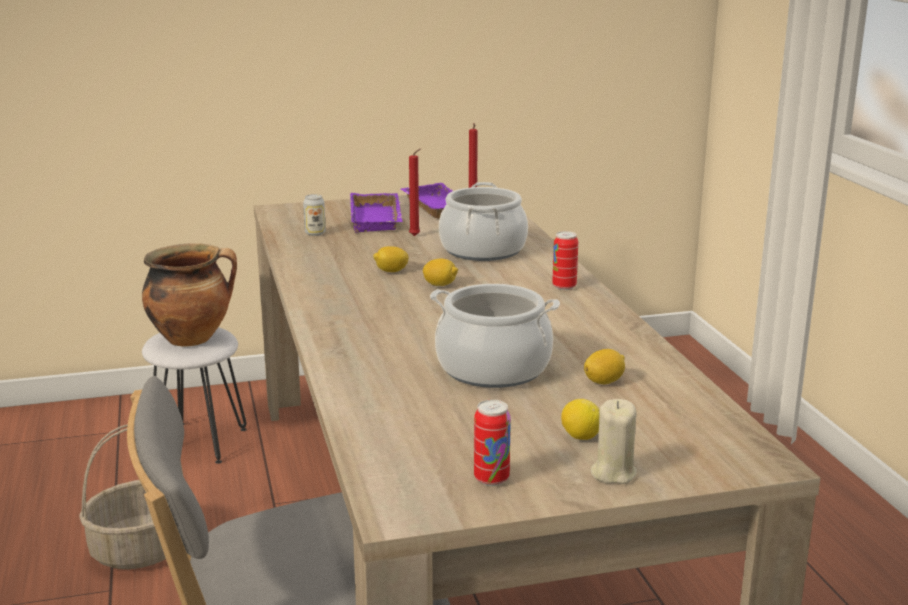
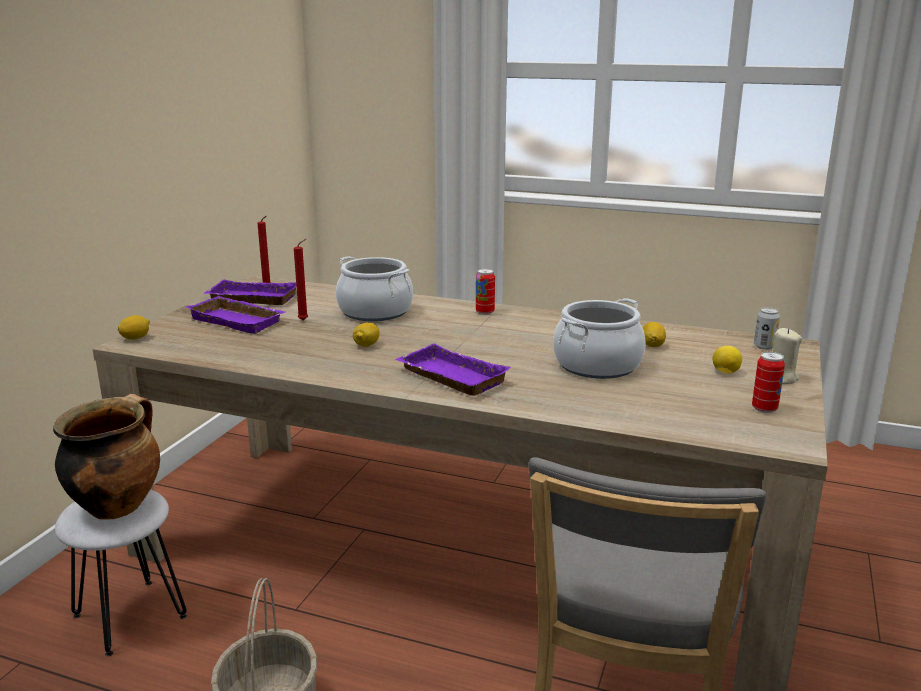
camera: 55 degrees left, 0 degrees up
can [303,194,326,236] -> can moved to [754,307,780,350]
lemon [423,259,458,286] -> lemon moved to [118,315,150,340]
none -> purple tray [395,344,512,396]

